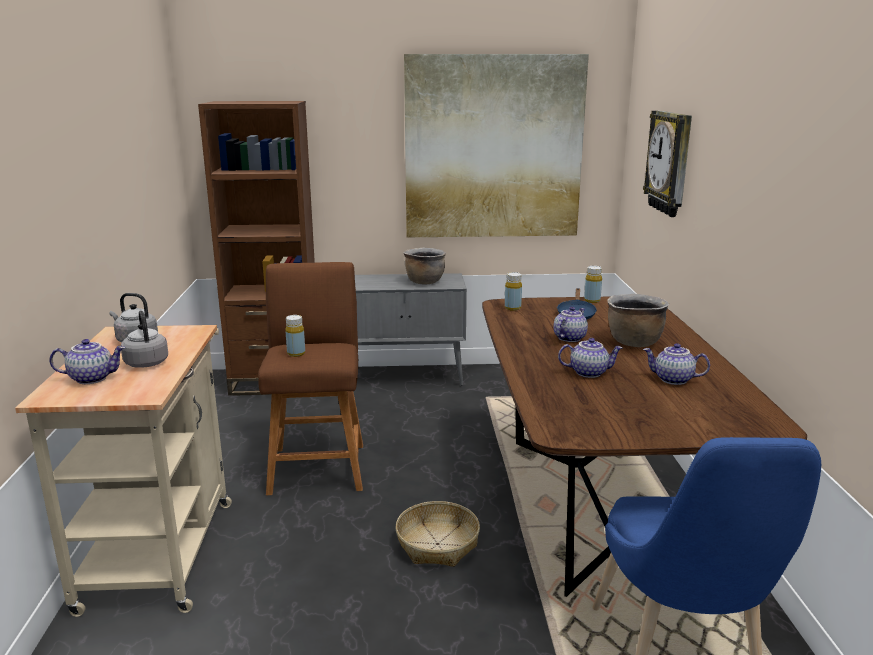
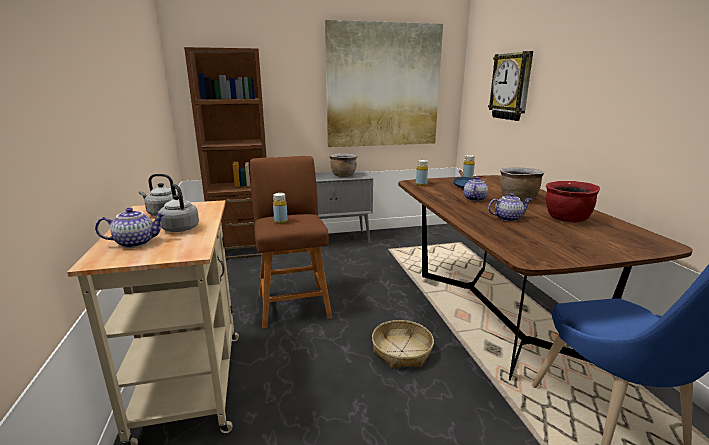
camera: 10 degrees left, 0 degrees up
teapot [643,343,710,385] -> red cooking pot [546,181,600,222]

